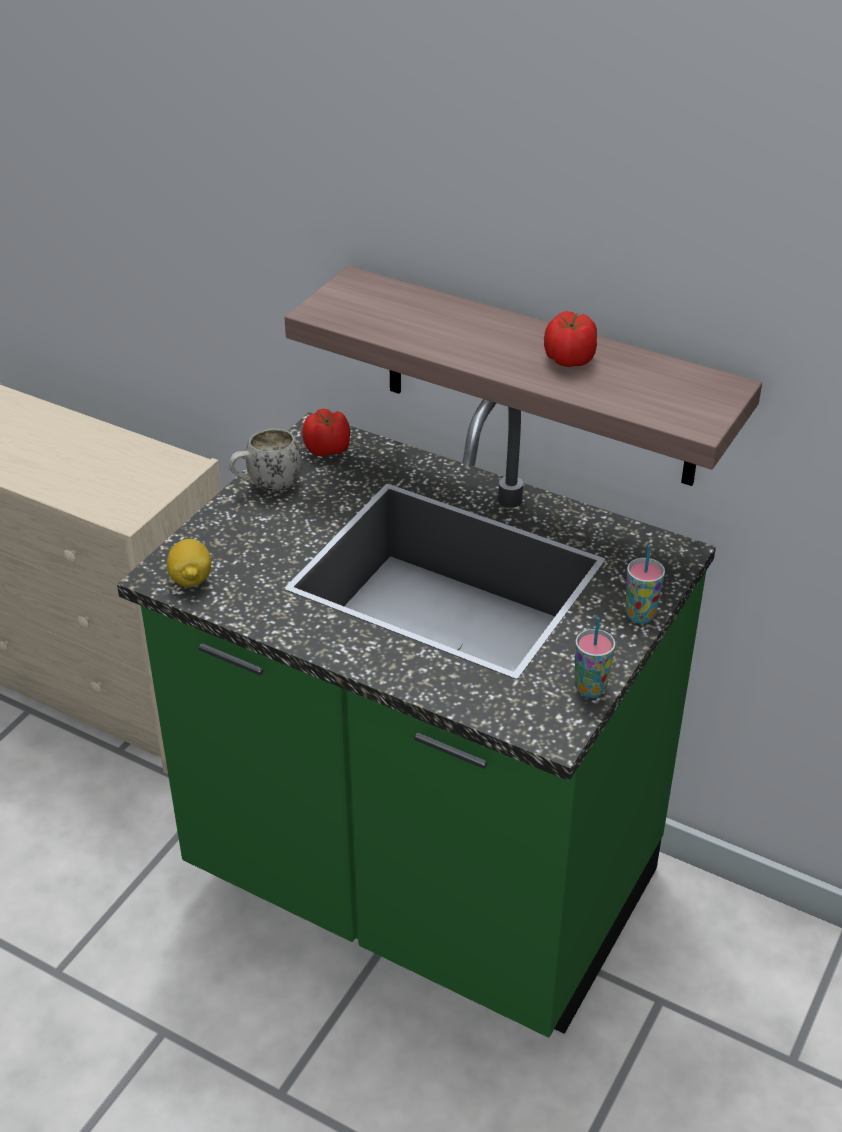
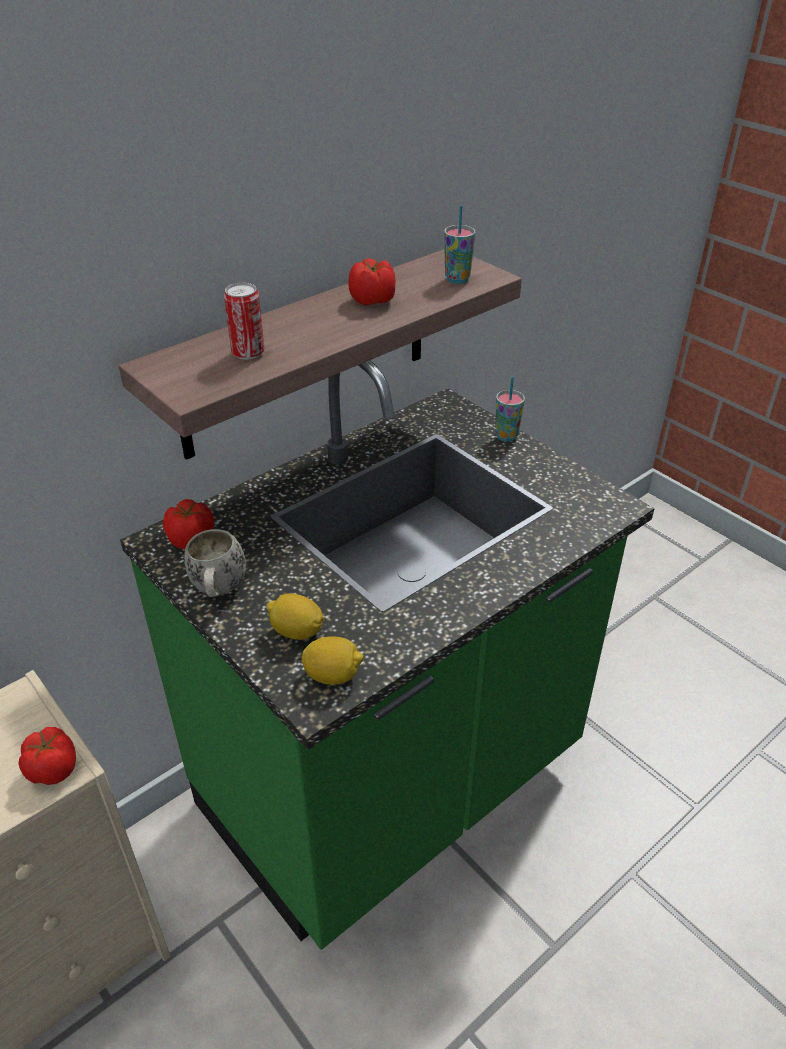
camera: 70 degrees left, 0 degrees up
cup [575,617,615,698] -> cup moved to [444,205,476,284]
none -> tomato [18,727,76,785]
none -> can [224,283,264,360]
none -> lemon [266,593,324,640]

